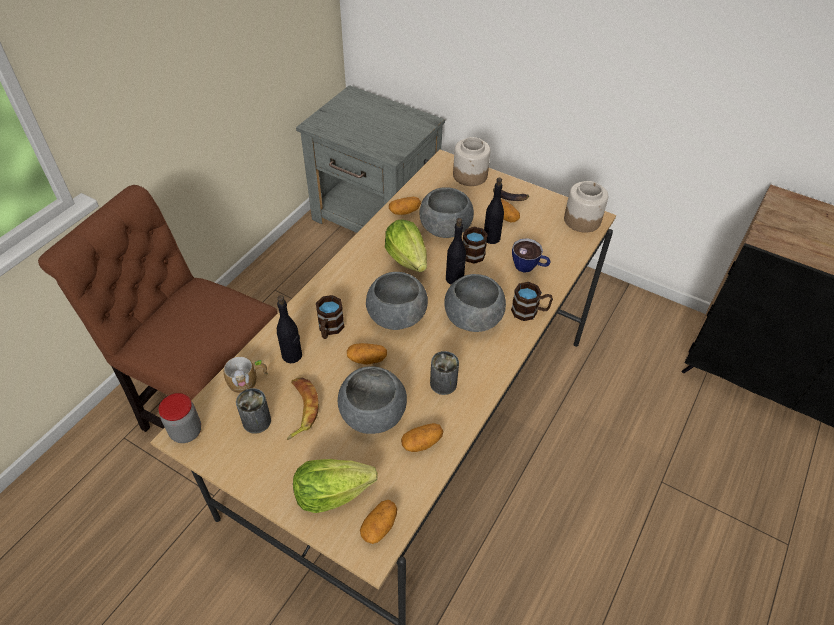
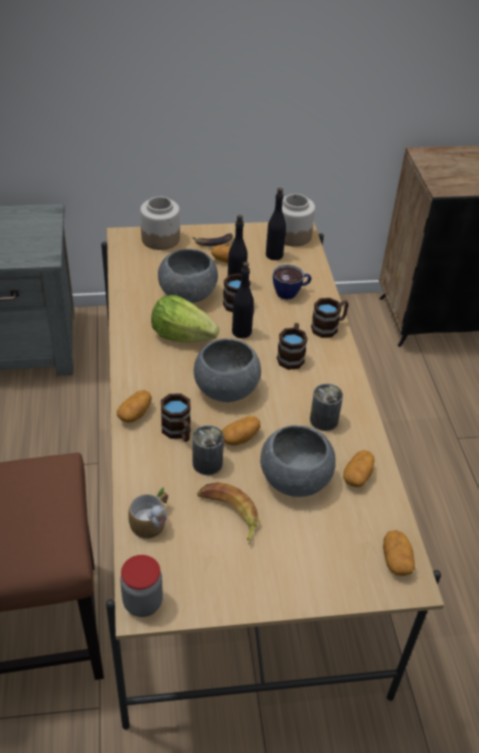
camera: 40 degrees left, 5 degrees down
can [236,388,271,434] -> can moved to [193,425,224,475]
black bottle [277,295,302,363] -> black bottle moved to [266,188,286,260]
lettuce [293,459,378,513] -> none
potato [389,197,421,215] -> potato moved to [117,390,152,423]
grey bowl [445,274,506,332] -> brown mug [277,323,308,370]

